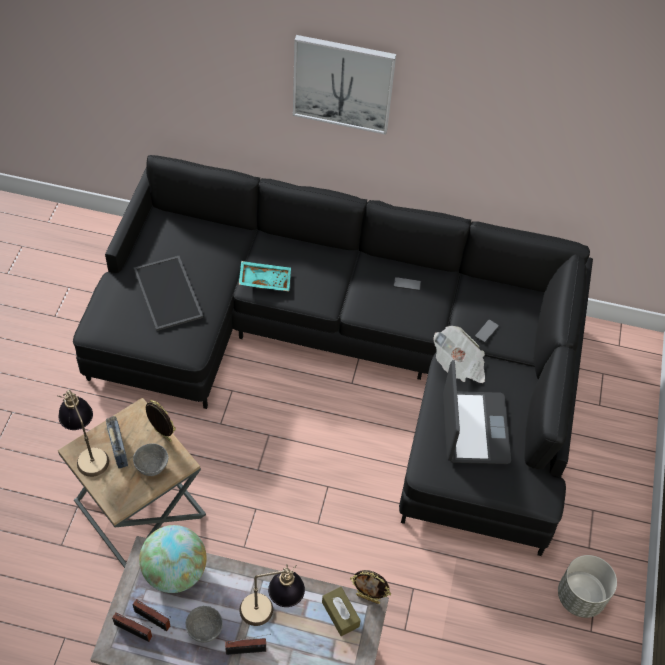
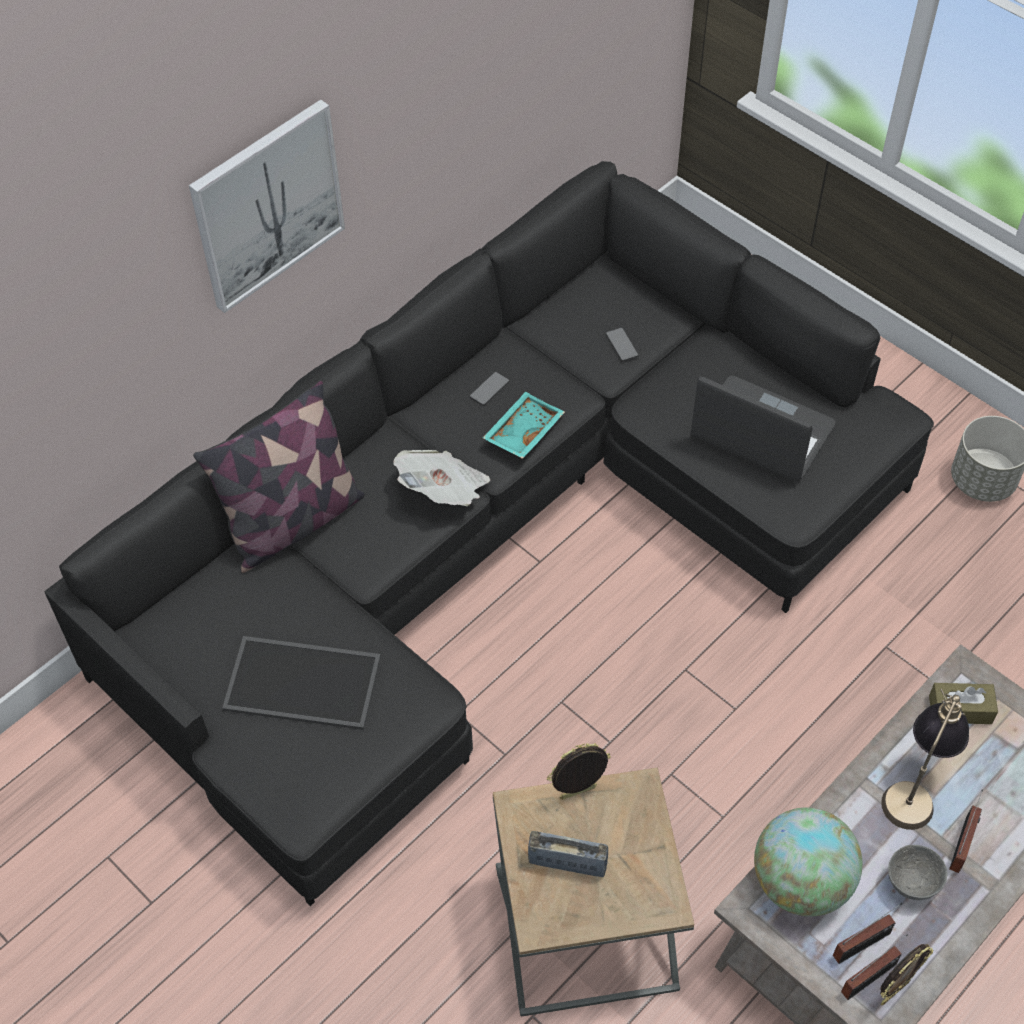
camera: 55 degrees left, 0 degrees up
table lamp [57,390,109,477] -> none
grey bowl [133,443,169,476] -> none
turquoise tray [239,261,291,292] -> turquoise tray moved to [482,392,565,459]
picture frame [350,570,391,604] -> picture frame moved to [880,944,933,1005]
newspaper [433,326,485,383] -> newspaper moved to [393,450,490,506]
none -> pillow [193,381,365,573]

